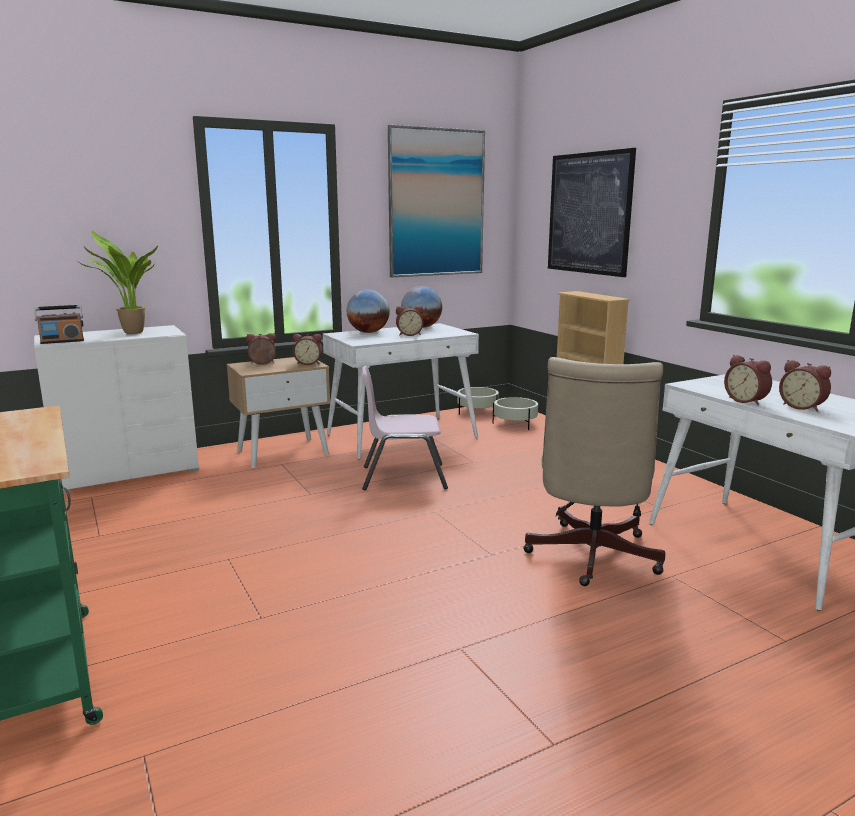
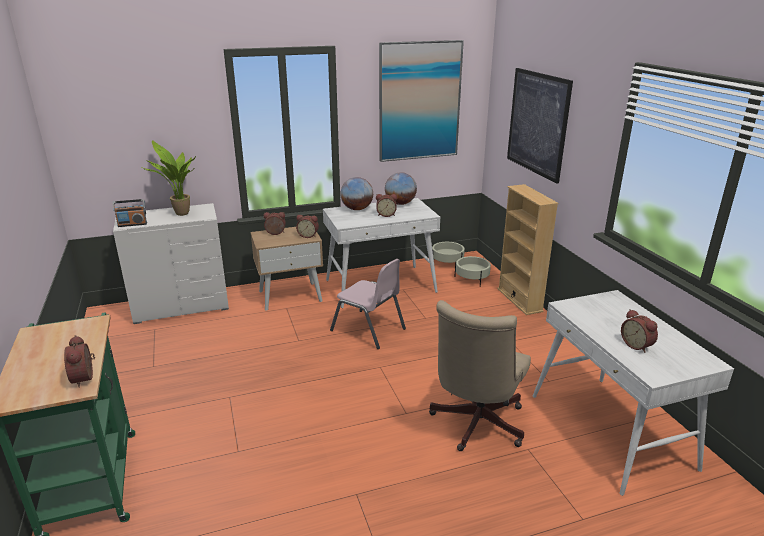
camera: 10 degrees right, 10 degrees up
pink chair [362,366,448,490] -> pink chair turned 150 degrees counterclockwise [330,259,406,349]
alarm clock [724,355,772,405] -> alarm clock moved to [64,335,95,388]

